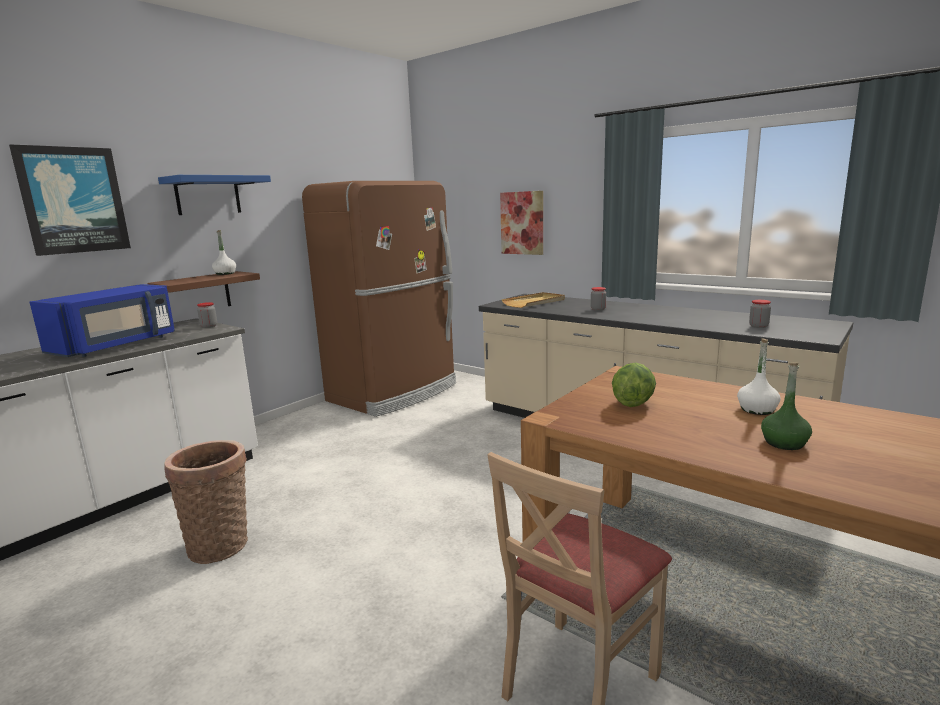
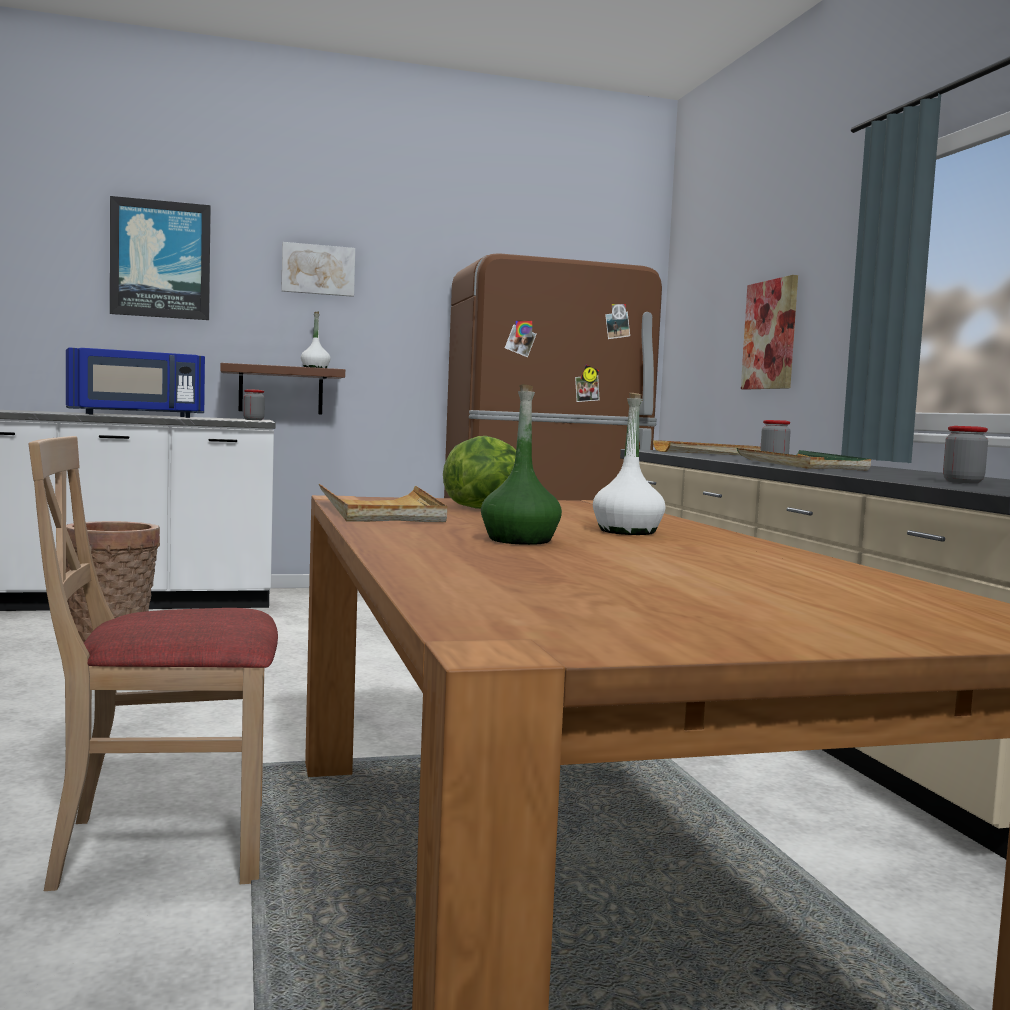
camera: 35 degrees right, 10 degrees down
blue shelf [158,175,271,215] -> picture [281,242,355,297]
none -> beige tray [319,484,447,522]
none -> green tray [737,448,871,470]

